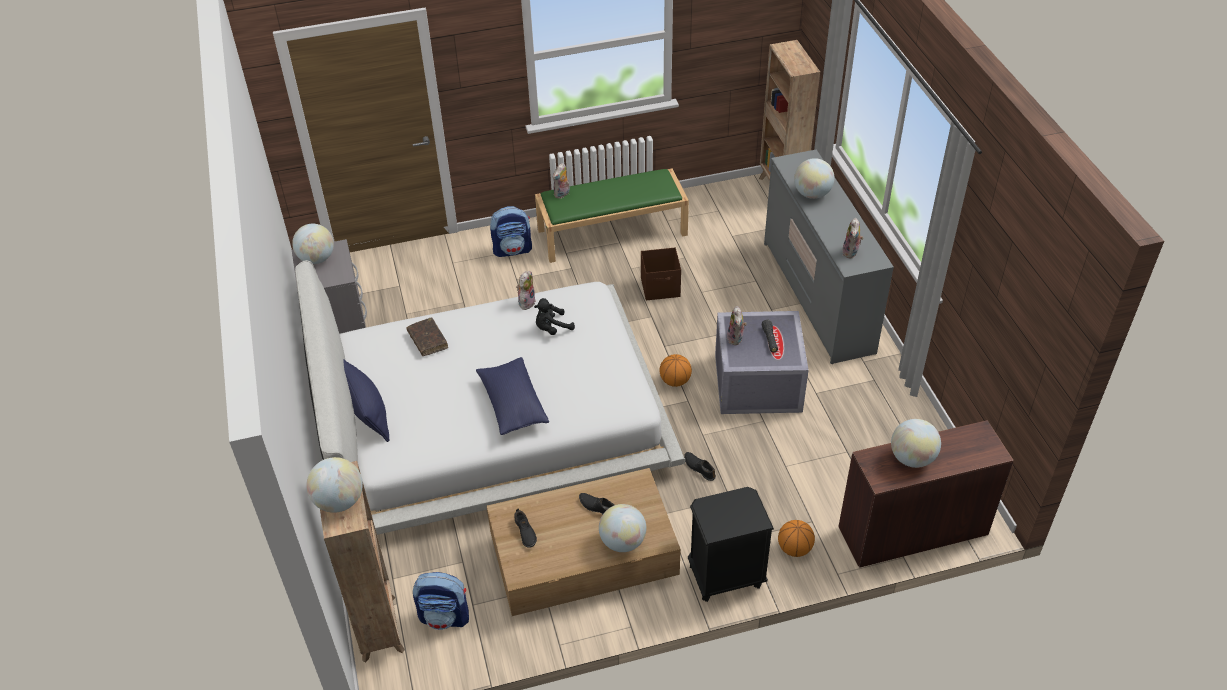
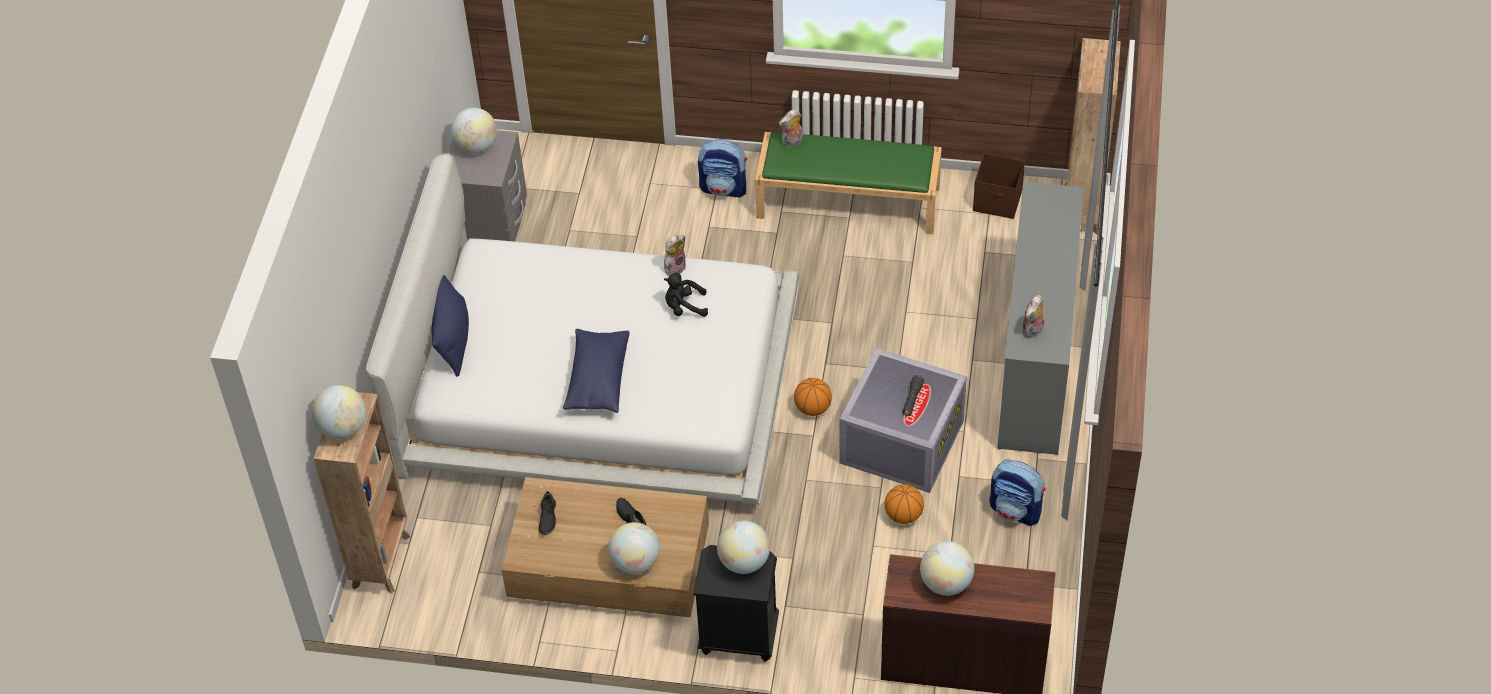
camera: 25 degrees right, 5 degrees up
brown book [407,317,448,356] -> none
backpack [413,572,469,630] -> backpack moved to [989,459,1046,526]
brown storage box [641,247,681,300] -> brown storage box moved to [973,153,1025,219]
black shoe [684,452,716,481] -> none
plush toy [727,306,747,345] -> none
basketball [778,520,815,557] -> basketball moved to [885,484,924,524]
globe [794,158,834,199] -> globe moved to [717,521,770,574]

